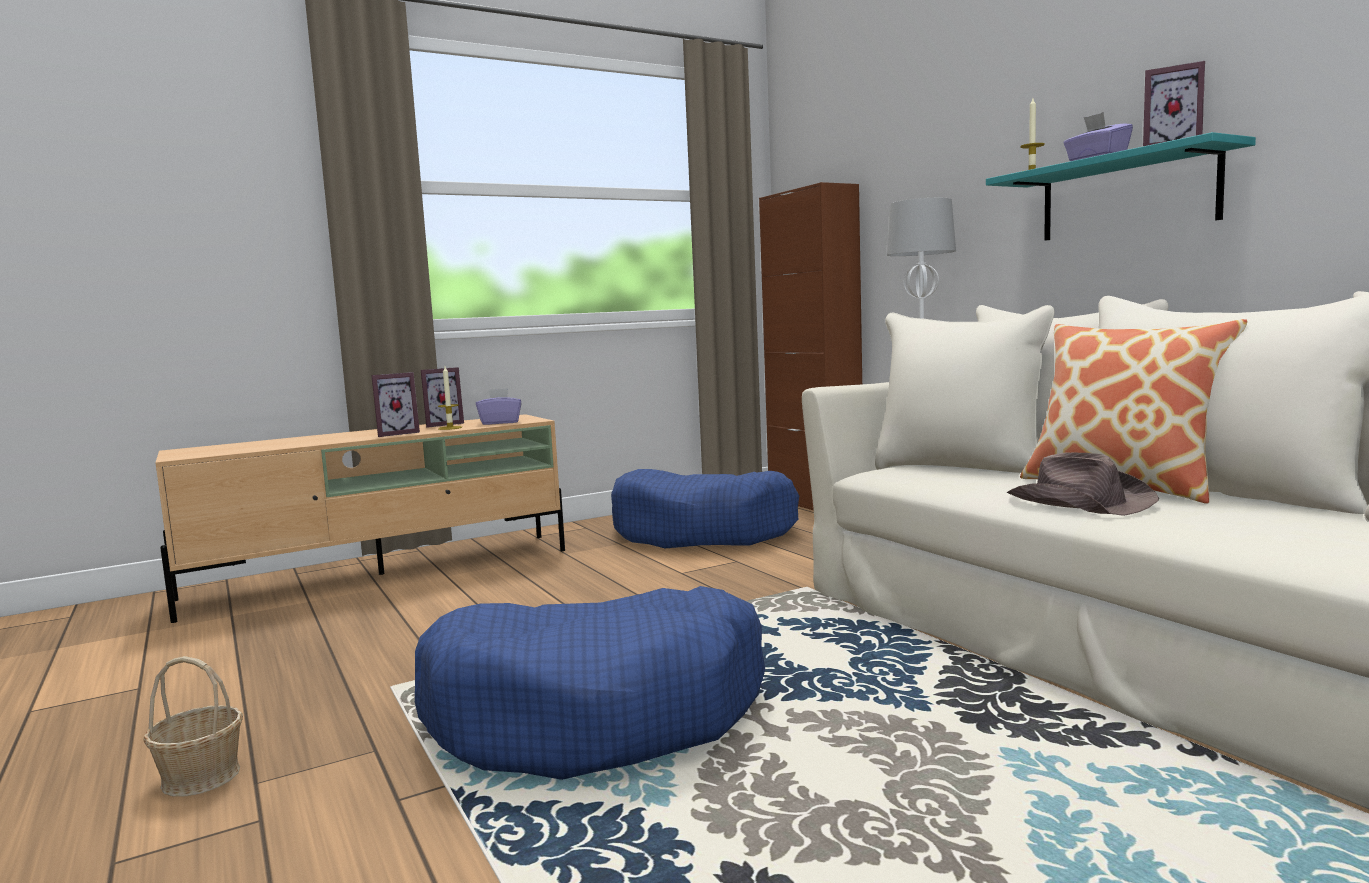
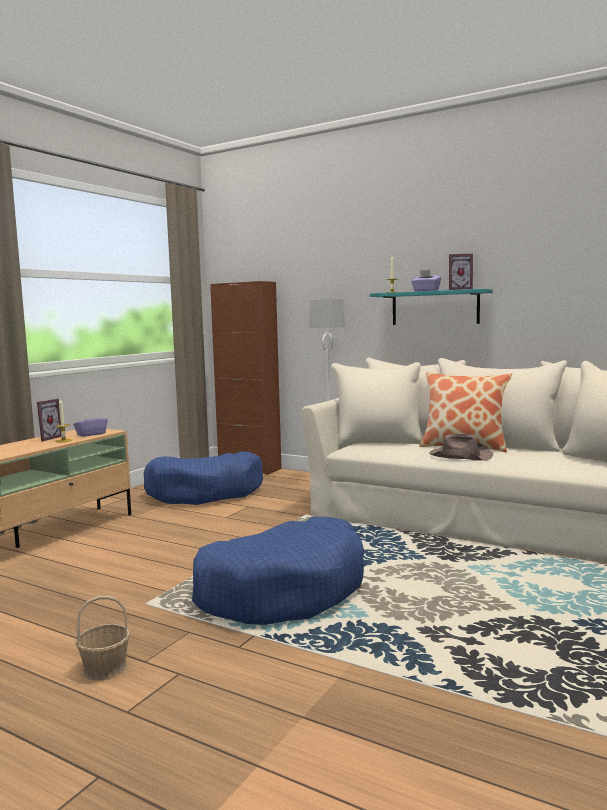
camera: 30 degrees left, 0 degrees up
picture frame [371,372,420,437] -> none

